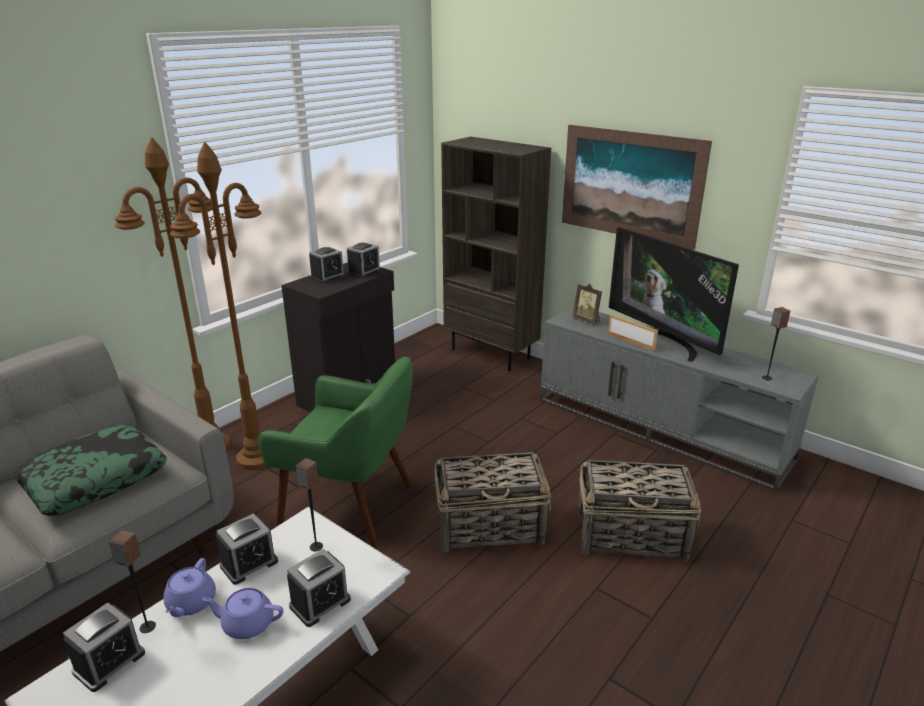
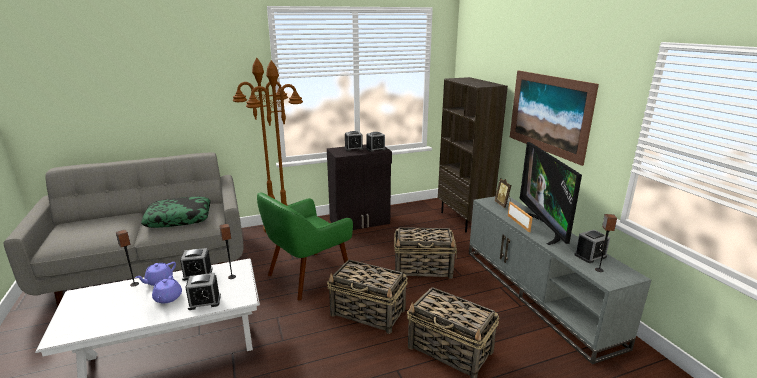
camera: 30 degrees right, 5 degrees down
alarm clock [63,603,145,692] -> alarm clock moved to [574,230,610,263]
purple teapot [202,588,283,639] -> purple teapot turned 135 degrees counterclockwise [152,275,182,304]
green armchair [258,357,413,547] -> green armchair turned 90 degrees clockwise [257,192,353,301]
none -> basket [394,227,457,279]

